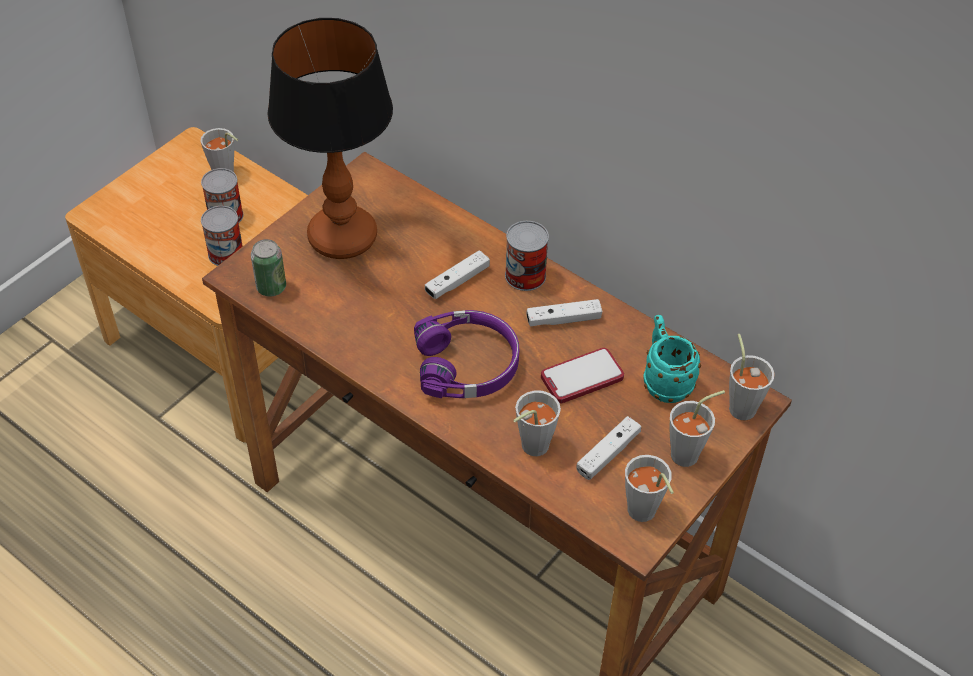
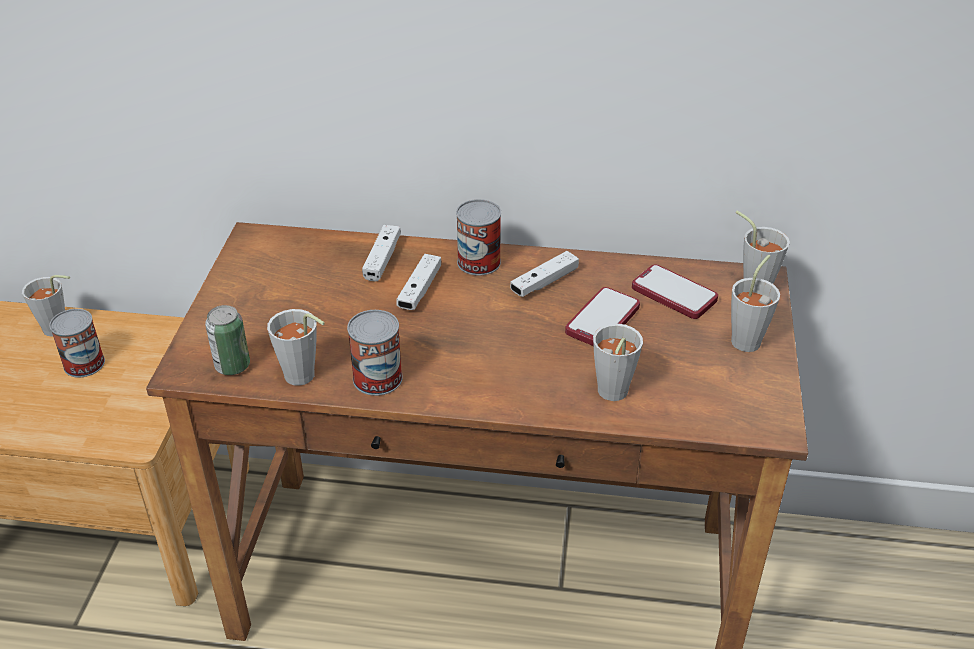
camera: 30 degrees left, 10 degrees down
can [201,206,243,266] -> can moved to [347,310,403,396]
table lamp [267,18,393,259] -> none
purple headphones [414,310,519,398] -> none
white game controller [576,416,641,480] -> white game controller moved to [362,225,401,282]
grey cup [625,455,674,522] -> grey cup moved to [267,309,325,386]
turquoise mug [643,315,701,403] -> phone [632,264,718,319]

